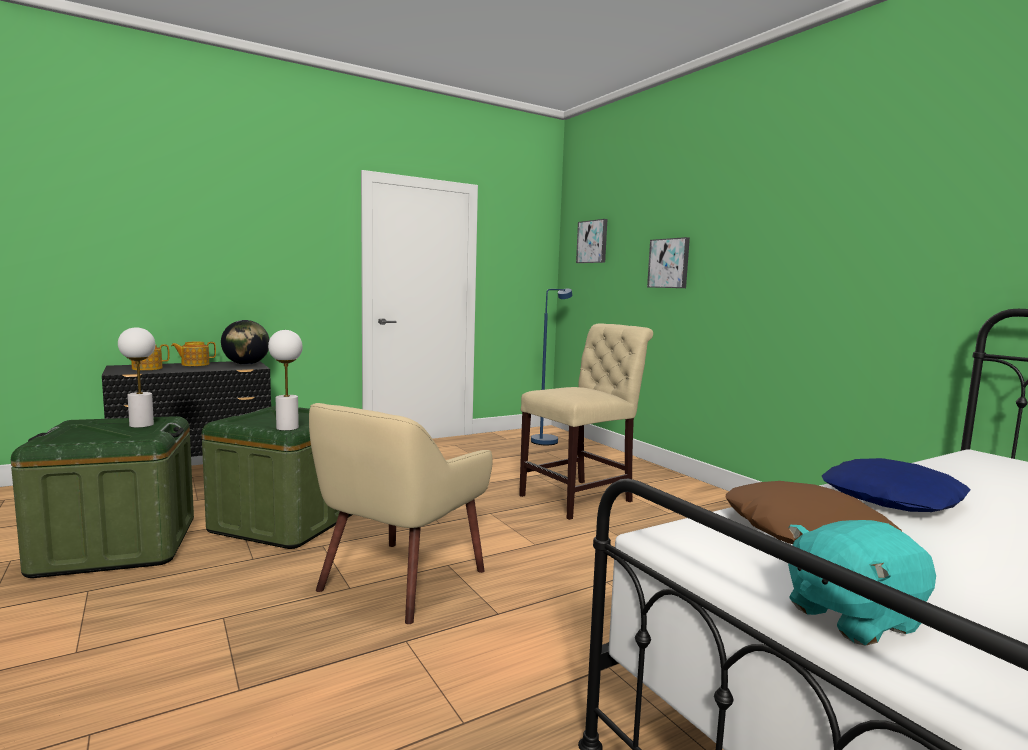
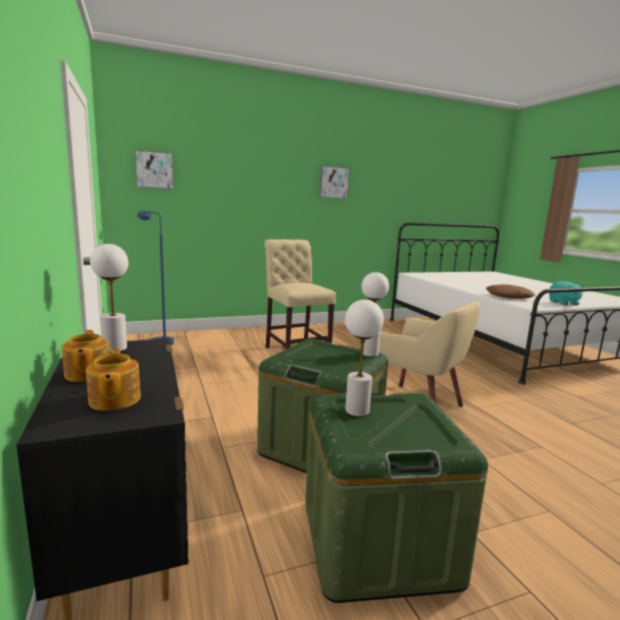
camera: 80 degrees left, 5 degrees up
globe [221,320,270,365] -> white table lamp [90,244,128,352]
picture [647,237,690,288] -> picture moved to [320,166,350,199]
blue pillow [822,458,971,512] -> none

